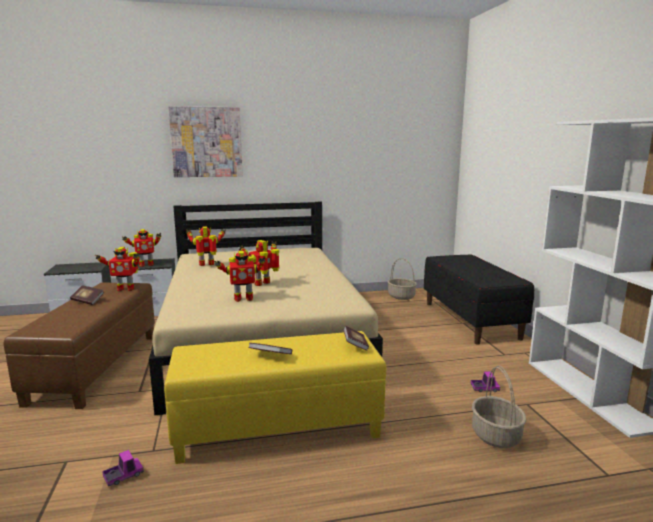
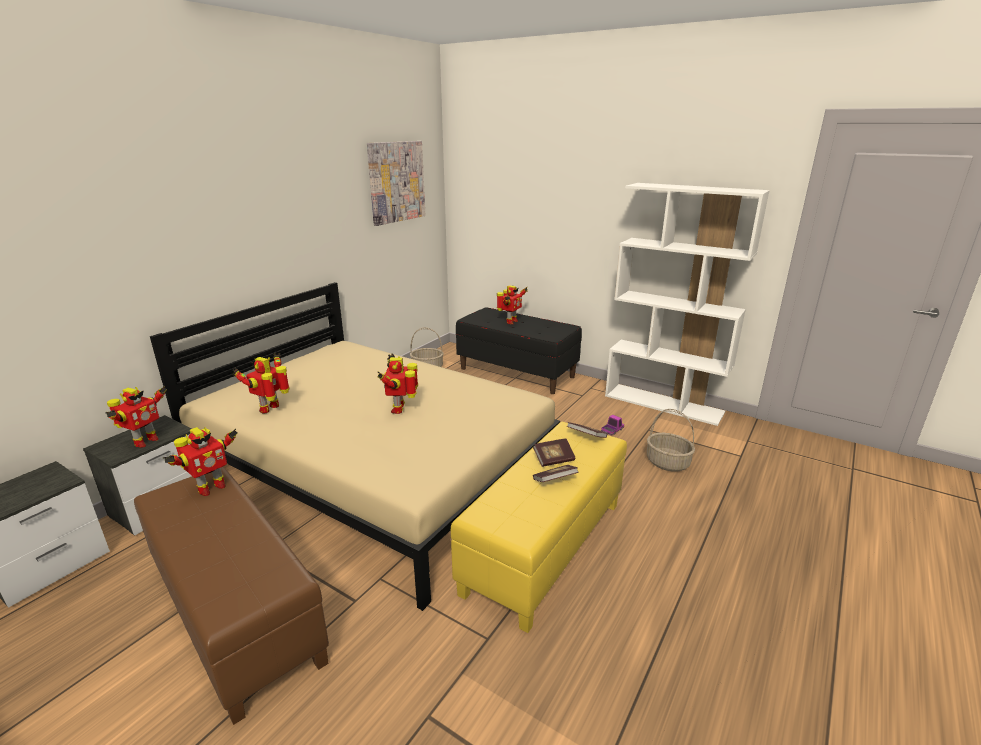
camera: 45 degrees left, 10 degrees up
book [70,285,104,305] -> book moved to [533,438,576,467]
toy truck [102,450,144,486] -> none
picture [168,106,243,177] -> picture moved to [367,141,426,226]
toy robot [214,251,265,302] -> toy robot moved to [497,285,528,324]

